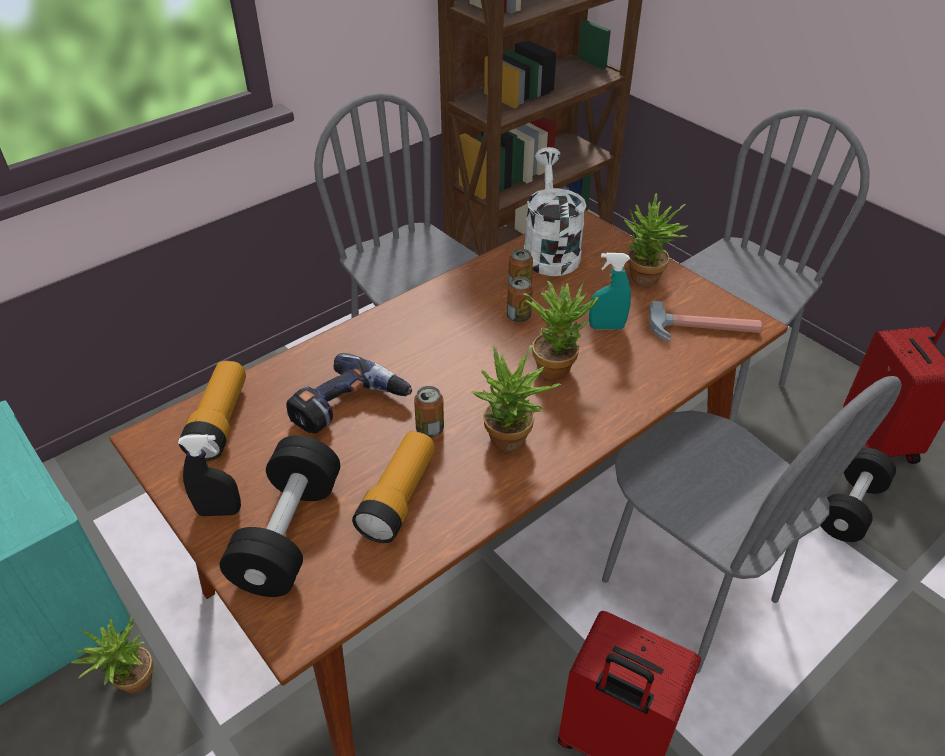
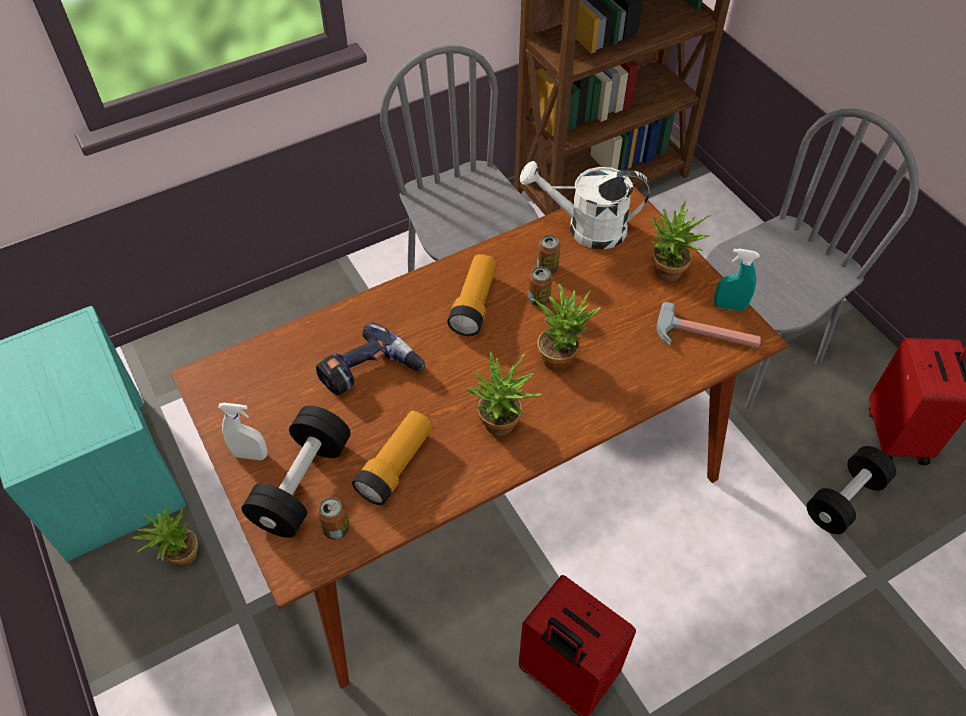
camera: 10 degrees right, 10 degrees up
black spray bottle [178,434,241,516] -> white spray bottle [218,403,268,460]
flashlight [179,361,246,461] -> flashlight moved to [447,254,496,336]
can [414,386,444,437] -> can moved to [318,497,349,540]
white watering can [524,147,586,276] -> white watering can turned 90 degrees counterclockwise [520,161,650,250]
turquoise spray bottle [589,253,631,330] -> turquoise spray bottle moved to [714,249,759,311]
grey chair [602,376,902,673] -> none

